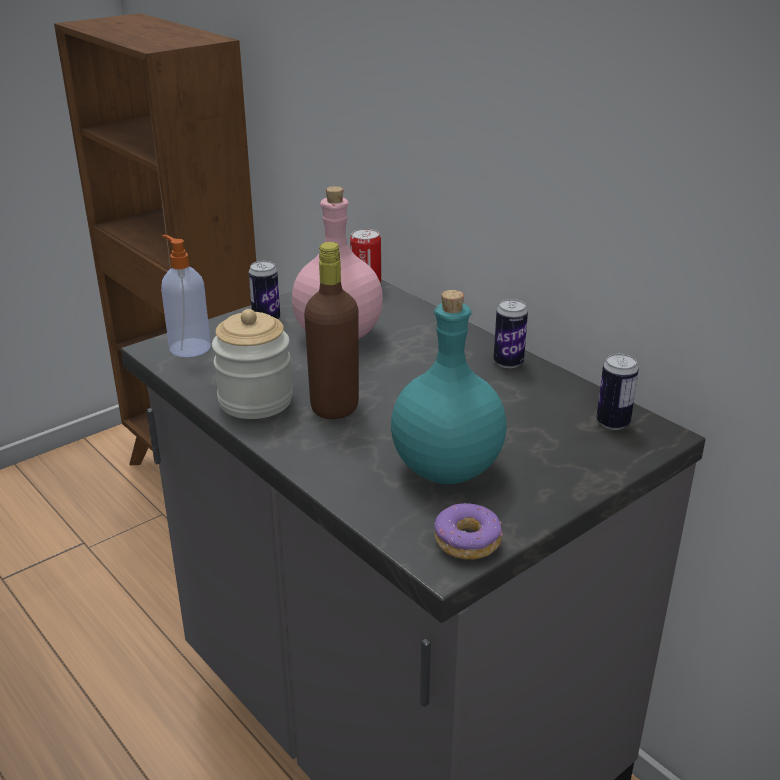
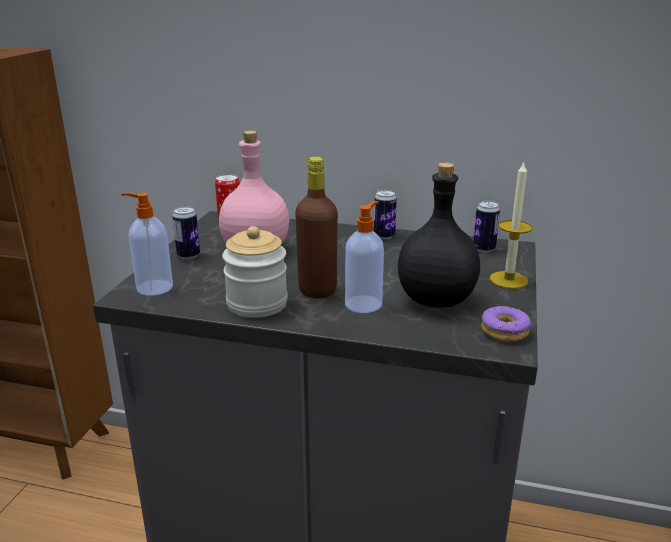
camera: 35 degrees left, 5 degrees down
turquoise bottle [391,290,507,484] -> black bottle [398,163,480,308]
none -> soap dispenser [345,201,384,313]
none -> candle [490,162,533,289]

